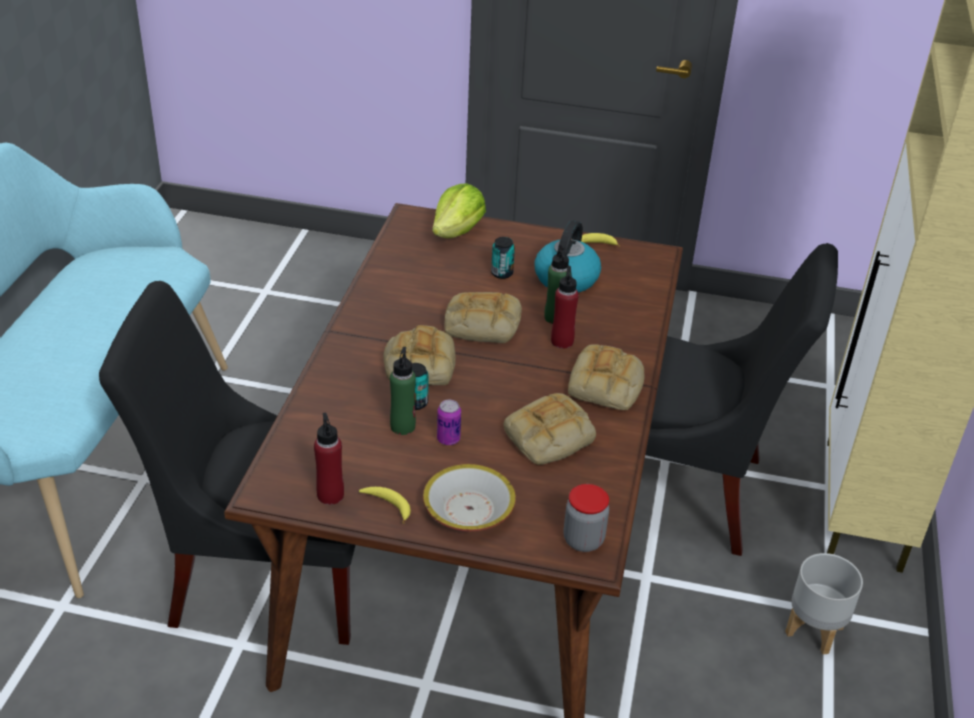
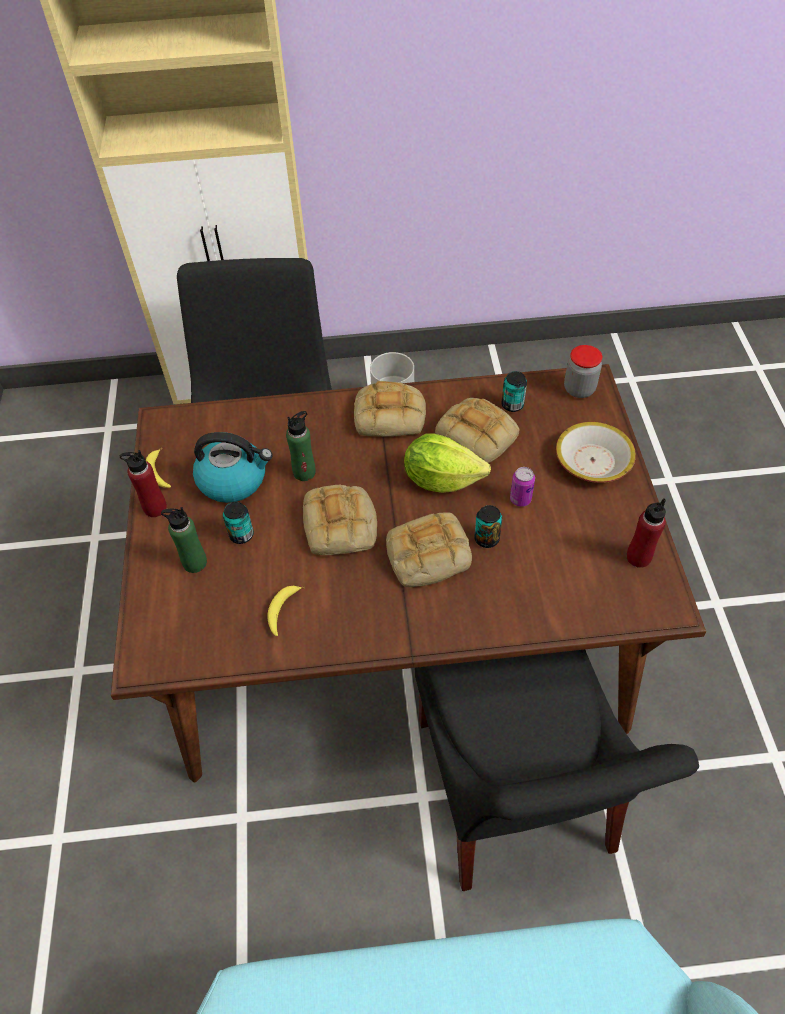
camera: 105 degrees left, 15 degrees up
banana [359,487,411,524] -> banana moved to [267,586,304,636]
green bottle [390,347,416,435] -> green bottle moved to [161,507,207,573]
lettuce [432,183,486,238] -> lettuce moved to [404,434,491,493]
red bottle [551,266,579,348] -> red bottle moved to [120,450,167,517]
none -> can [502,371,527,412]

